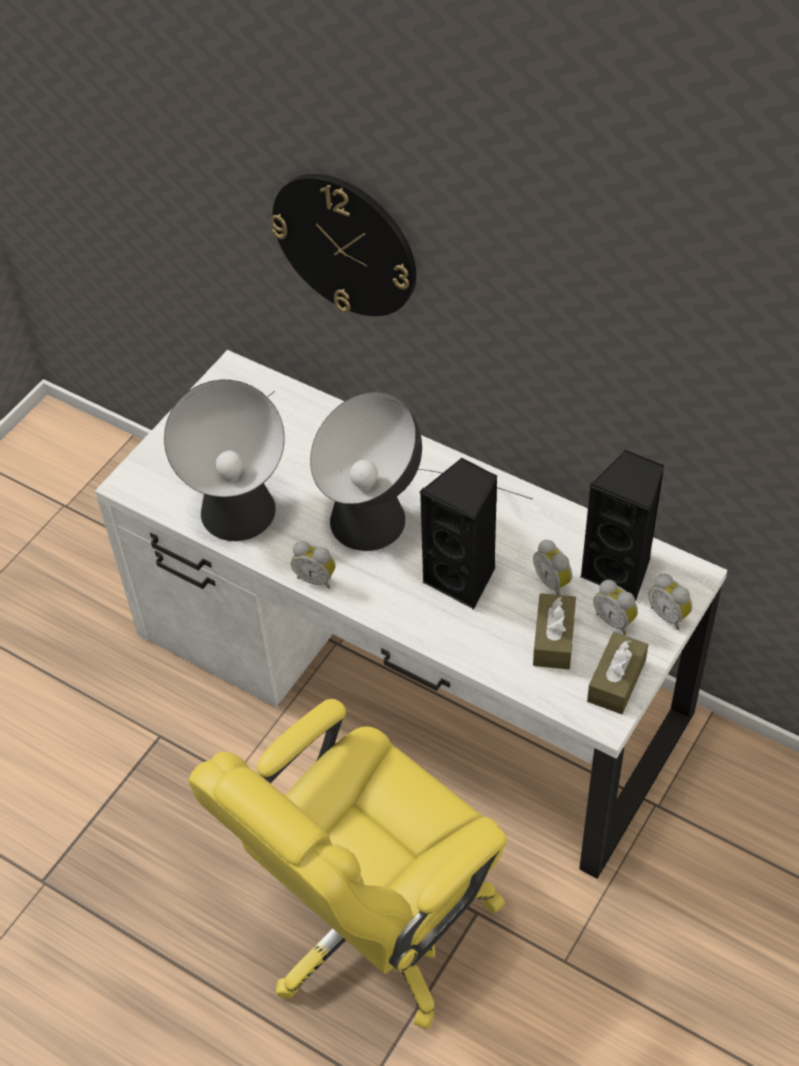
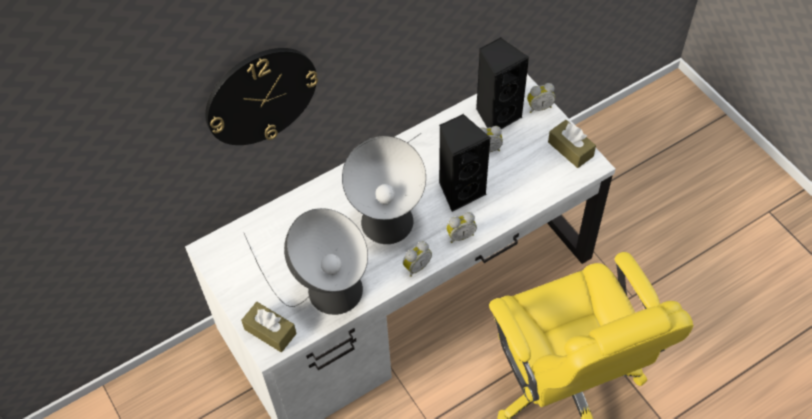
camera: 65 degrees left, 5 degrees up
brown tissue box [533,593,576,669] -> brown tissue box moved to [241,302,297,352]
alarm clock [593,580,638,635] -> alarm clock moved to [446,212,477,243]

